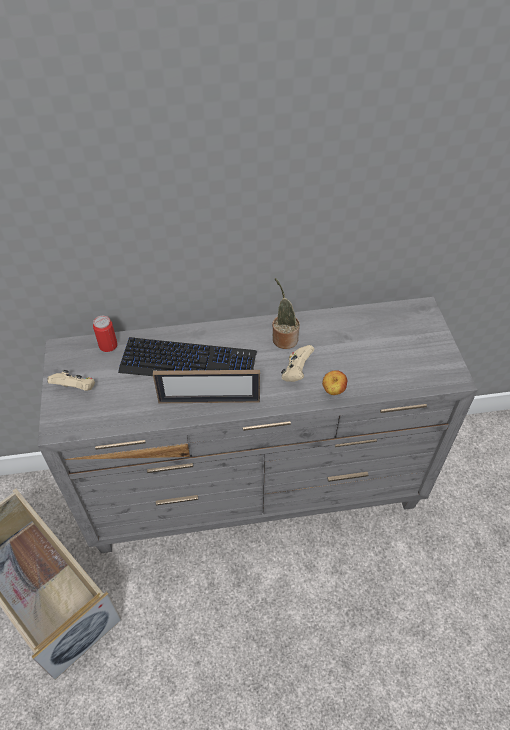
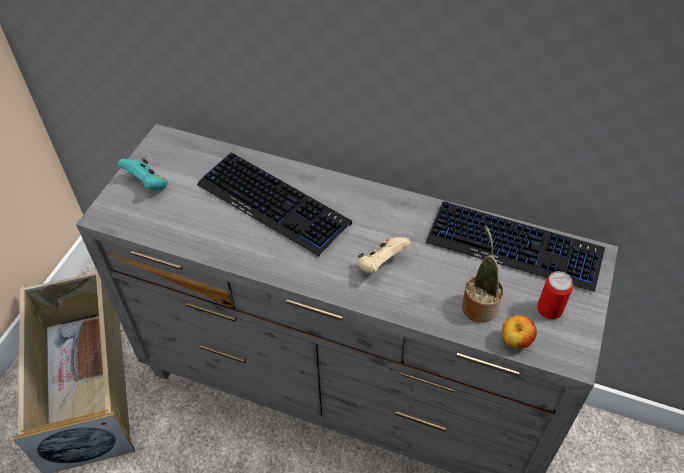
camera: 30 degrees right, 0 degrees up
beige game controller [47,370,95,391] -> turquoise game controller [118,159,168,190]
can [93,316,118,352] -> can moved to [537,271,573,319]
picture frame [153,370,260,403] -> none
potted plant [272,278,300,349] -> potted plant moved to [462,226,504,322]
apple [322,370,347,395] -> apple moved to [502,315,537,349]
none -> keyboard [426,201,605,292]

